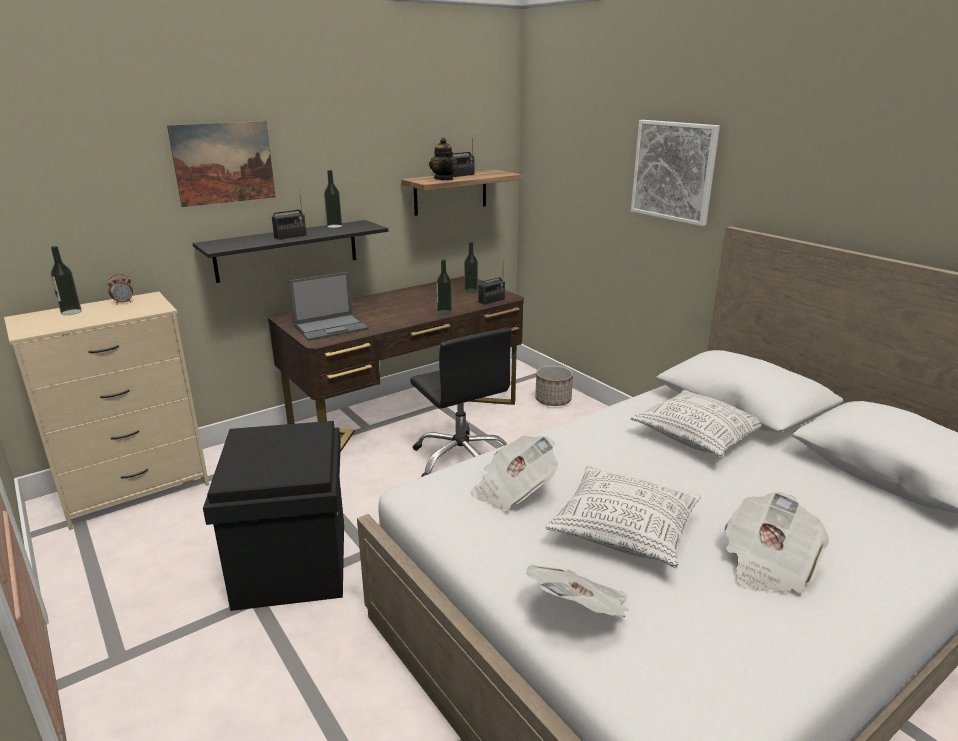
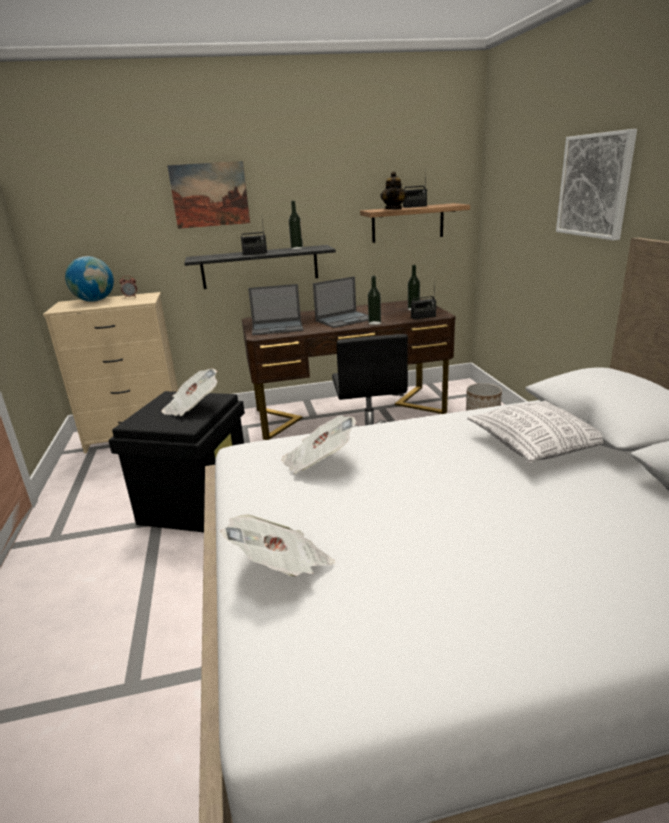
camera: 25 degrees right, 0 degrees up
bottle [51,246,82,315] -> globe [65,256,114,302]
pillow [545,466,701,568] -> none
newspaper [724,492,829,593] -> newspaper moved to [162,368,217,416]
none -> laptop [313,276,368,328]

